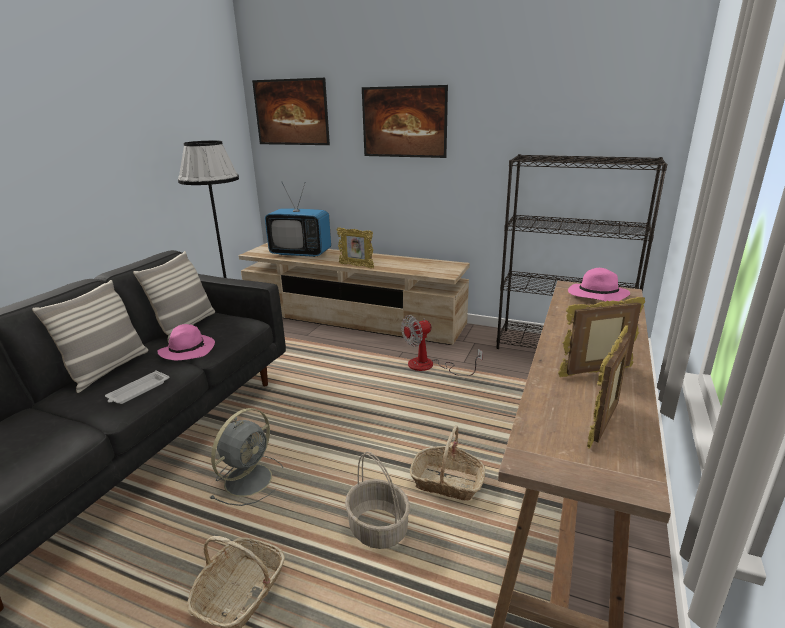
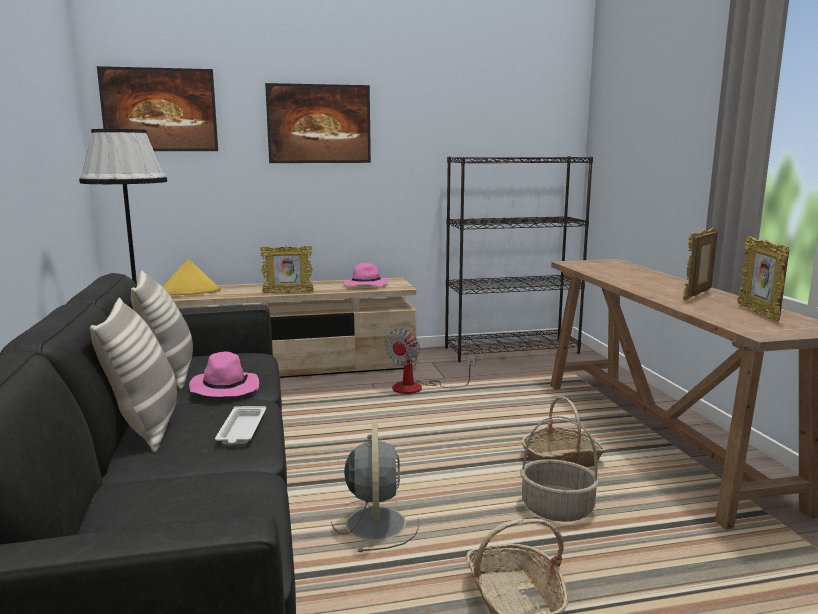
camera: 35 degrees left, 10 degrees down
television [265,183,331,257] -> yellow hat [163,259,221,295]
pink hat [568,268,630,301] -> pink hat moved to [343,263,389,287]

